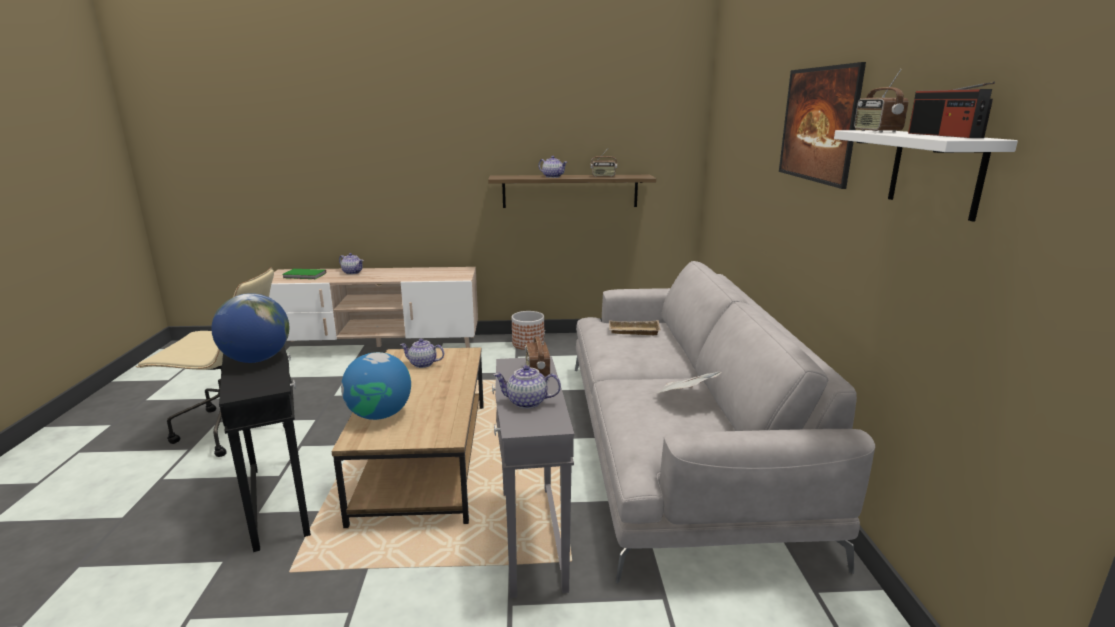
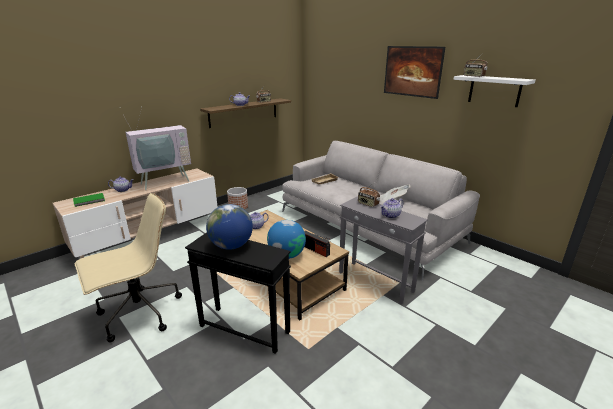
camera: 40 degrees left, 5 degrees up
radio [908,81,995,138] -> radio moved to [304,231,330,257]
none -> television [126,112,191,190]

